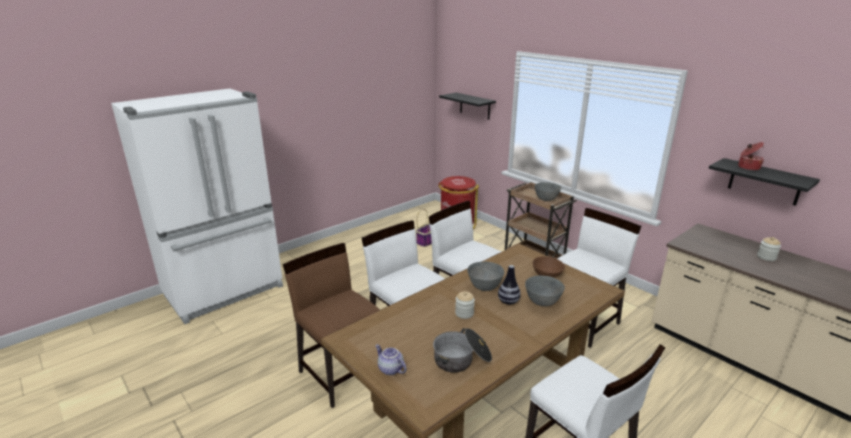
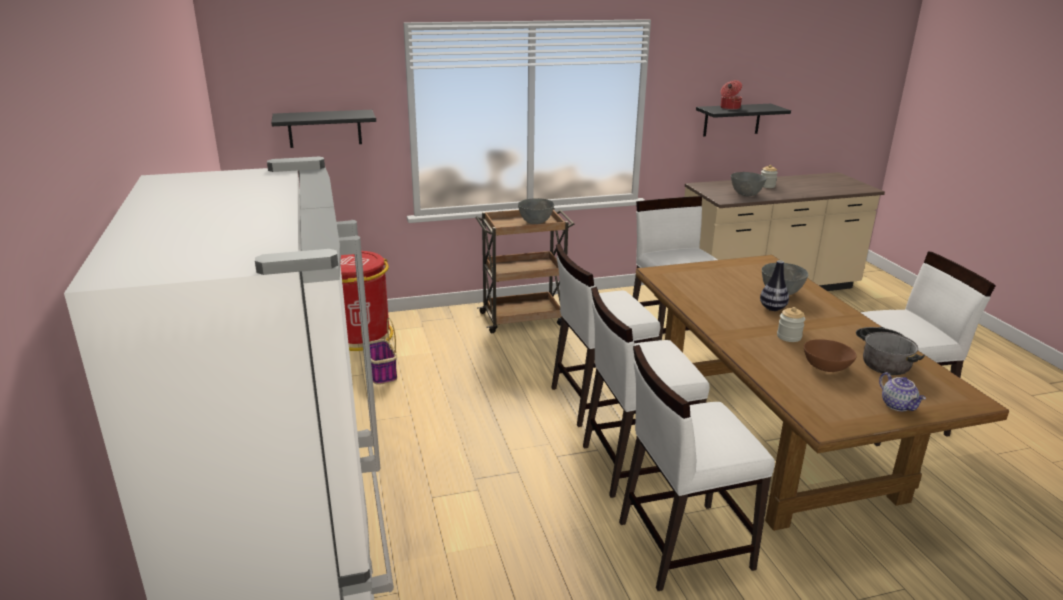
camera: 65 degrees left, 0 degrees up
brown chair [283,243,380,408] -> white chair [619,345,775,591]
teapot [375,344,407,375] -> teapot turned 90 degrees counterclockwise [879,372,926,411]
grey bowl [467,262,504,291] -> grey bowl moved to [731,172,767,196]
brown bowl [533,256,565,278] -> brown bowl moved to [804,339,856,372]

